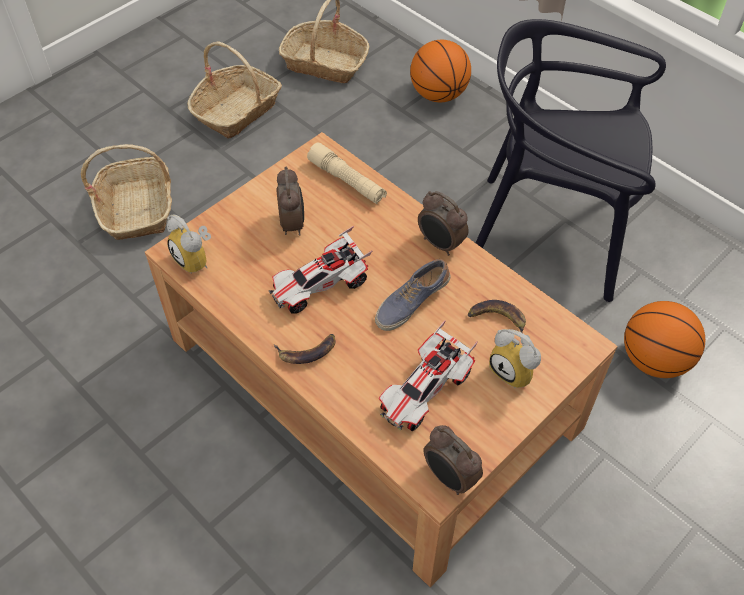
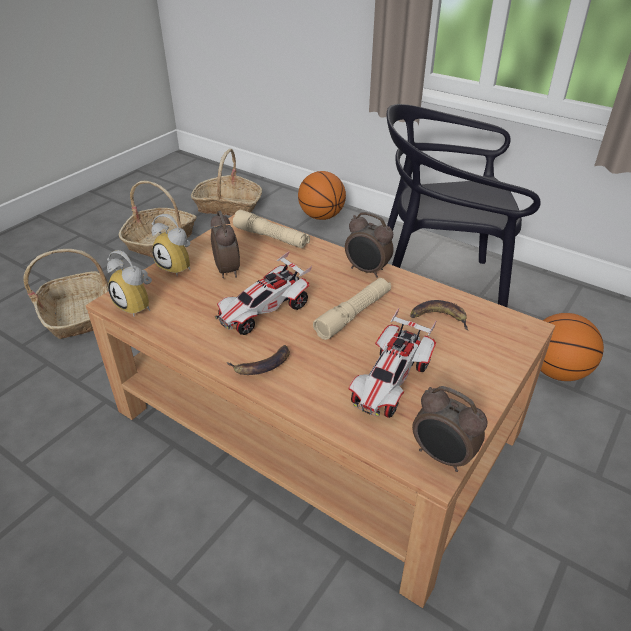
camera: 10 degrees left, 15 degrees down
shoe [375,259,450,331] -> beige flashlight [313,278,391,340]
alarm clock [489,329,541,388] -> alarm clock moved to [151,214,191,275]

